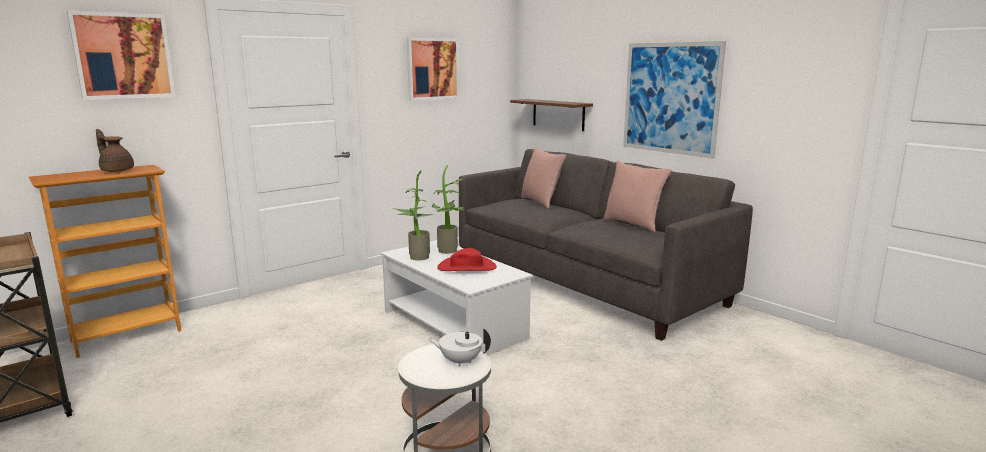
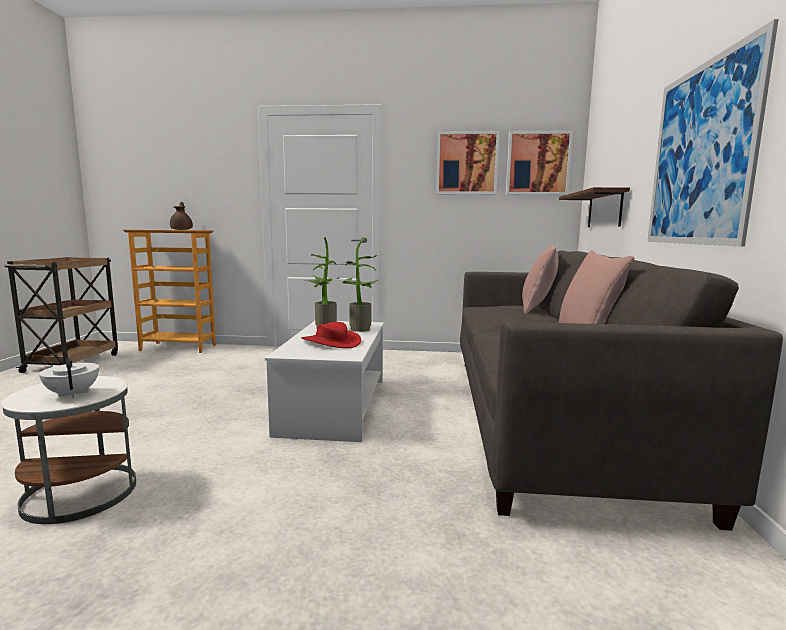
camera: 45 degrees right, 5 degrees down
picture [67,10,175,100] -> picture moved to [506,131,573,195]

